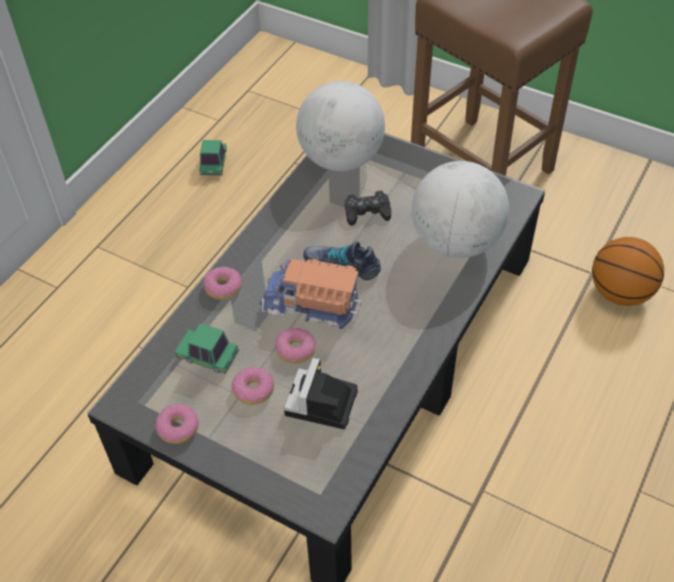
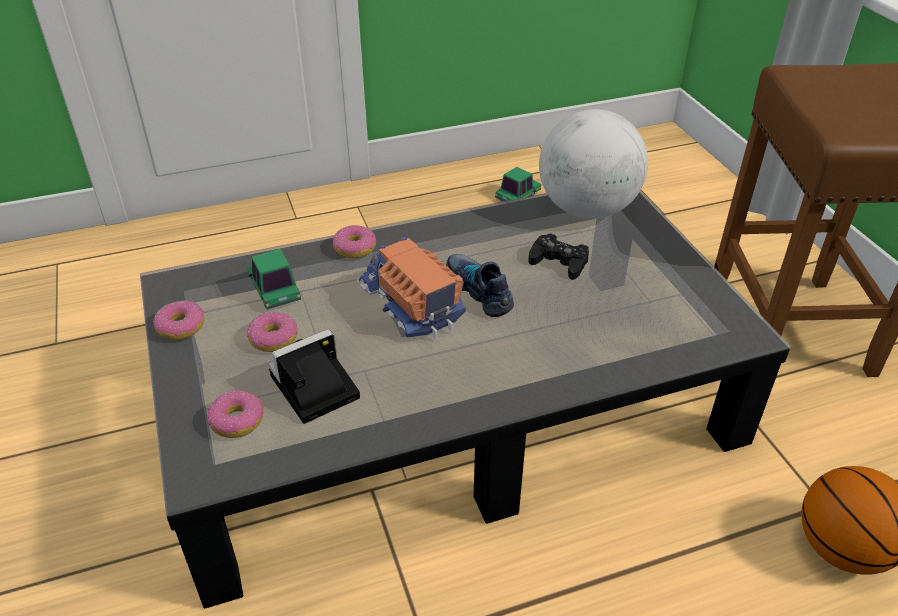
camera: 40 degrees right, 10 degrees down
donut [275,328,316,364] -> donut moved to [207,390,264,438]
globe [412,161,509,258] -> none

